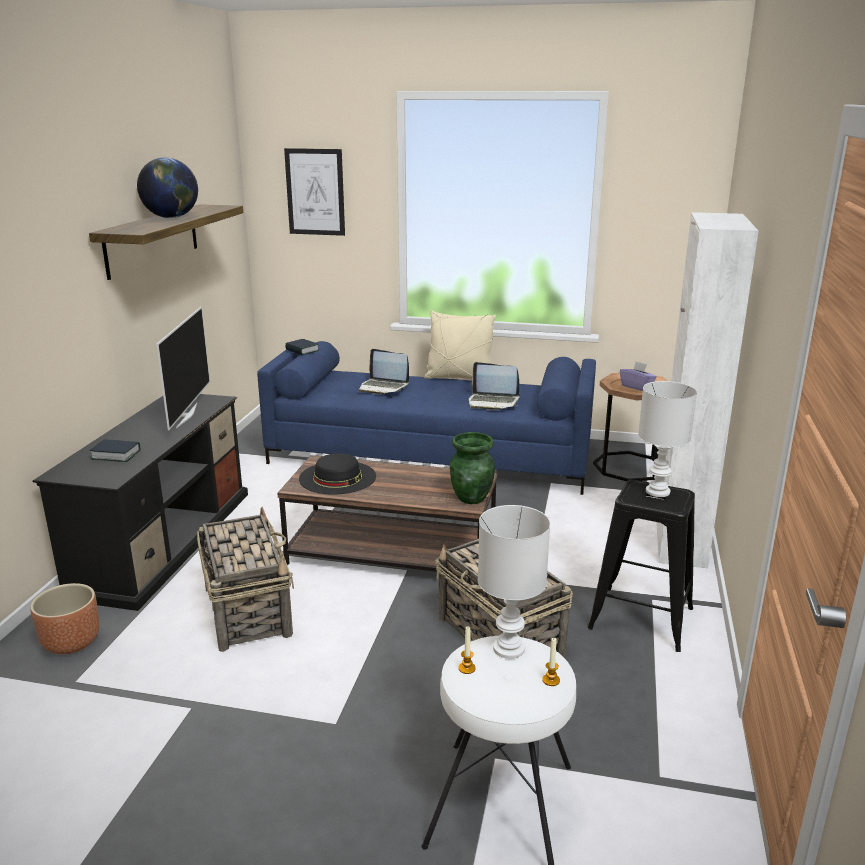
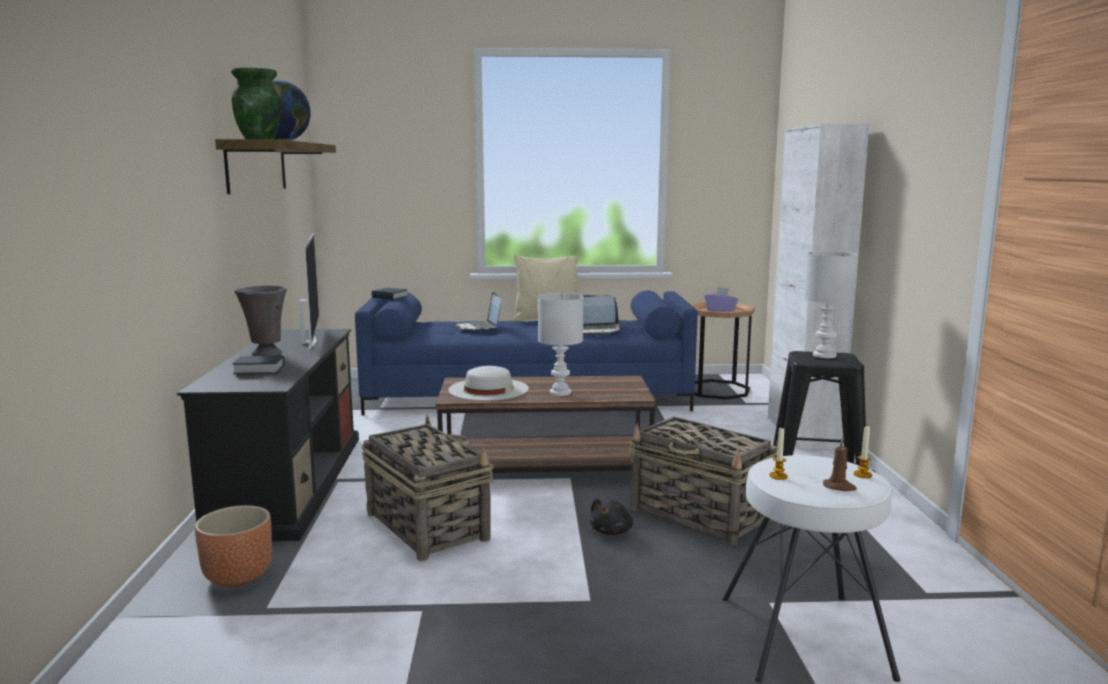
camera: 15 degrees left, 10 degrees down
picture [284,148,345,236] -> none
black hat [299,453,376,495] -> white hat [448,366,529,401]
laptop [359,349,409,394] -> laptop turned 60 degrees clockwise [455,292,501,330]
green vase [450,432,495,504] -> green vase moved to [231,67,281,139]
white table lamp [478,505,550,659] -> white table lamp moved to [538,293,583,396]
none -> grey vase [234,285,287,356]
none -> black plush toy [590,499,633,535]
none -> brown candle [823,438,857,491]

